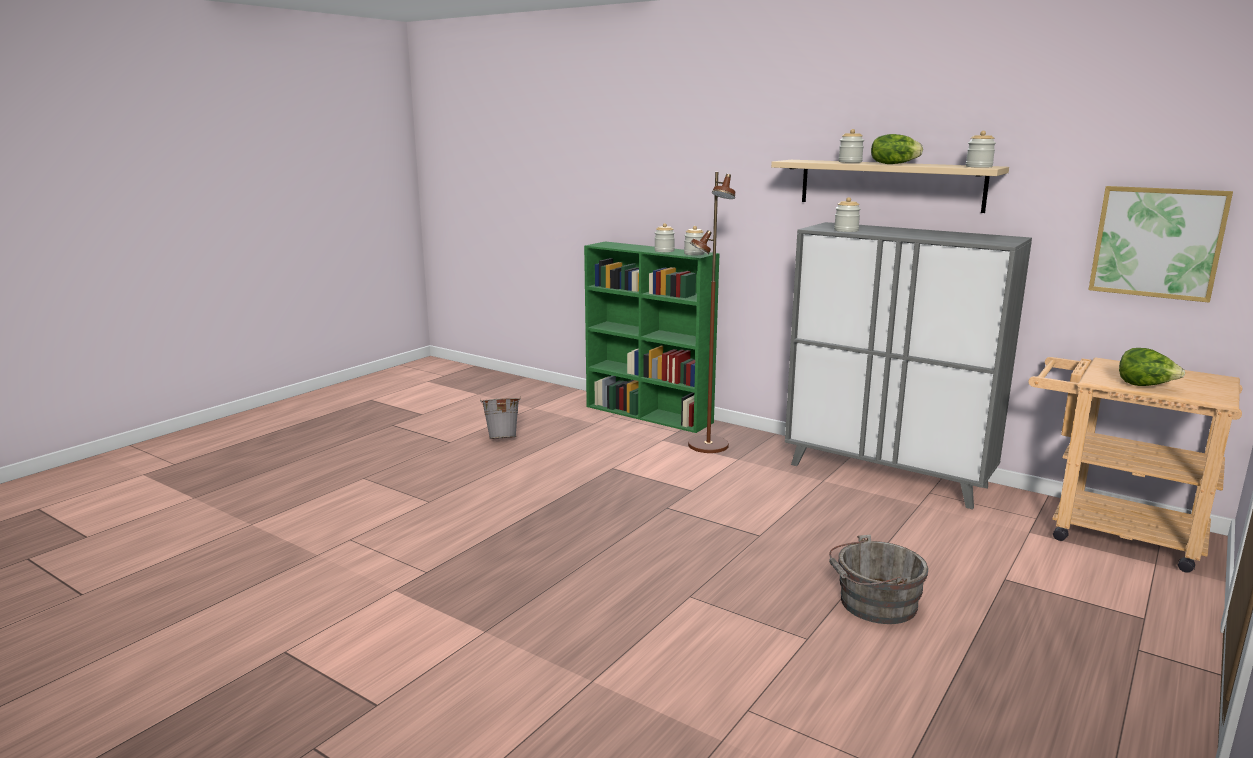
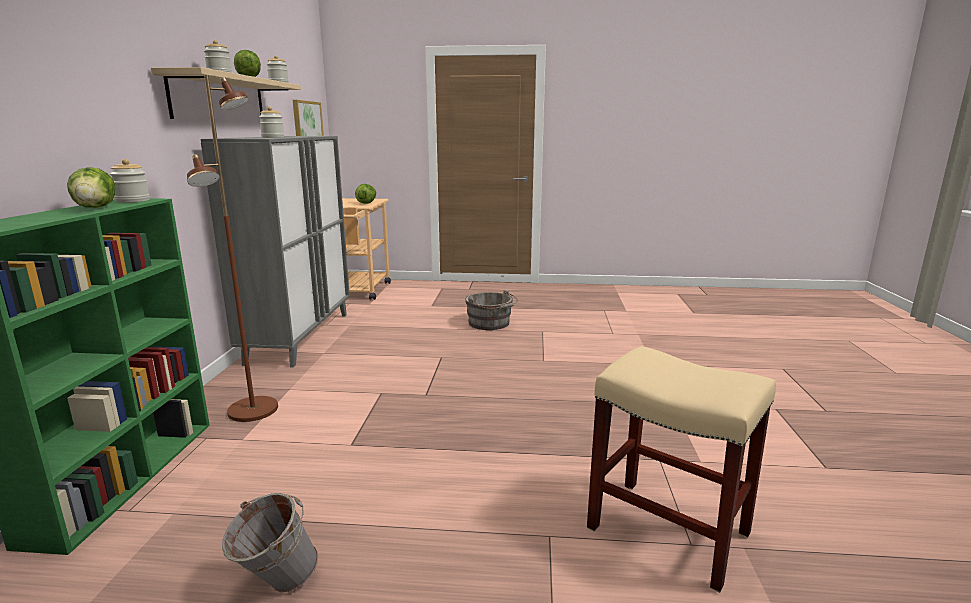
camera: 120 degrees left, 0 degrees up
jar [654,223,675,252] -> lettuce [67,167,115,208]
none -> beige stool [587,346,776,593]

